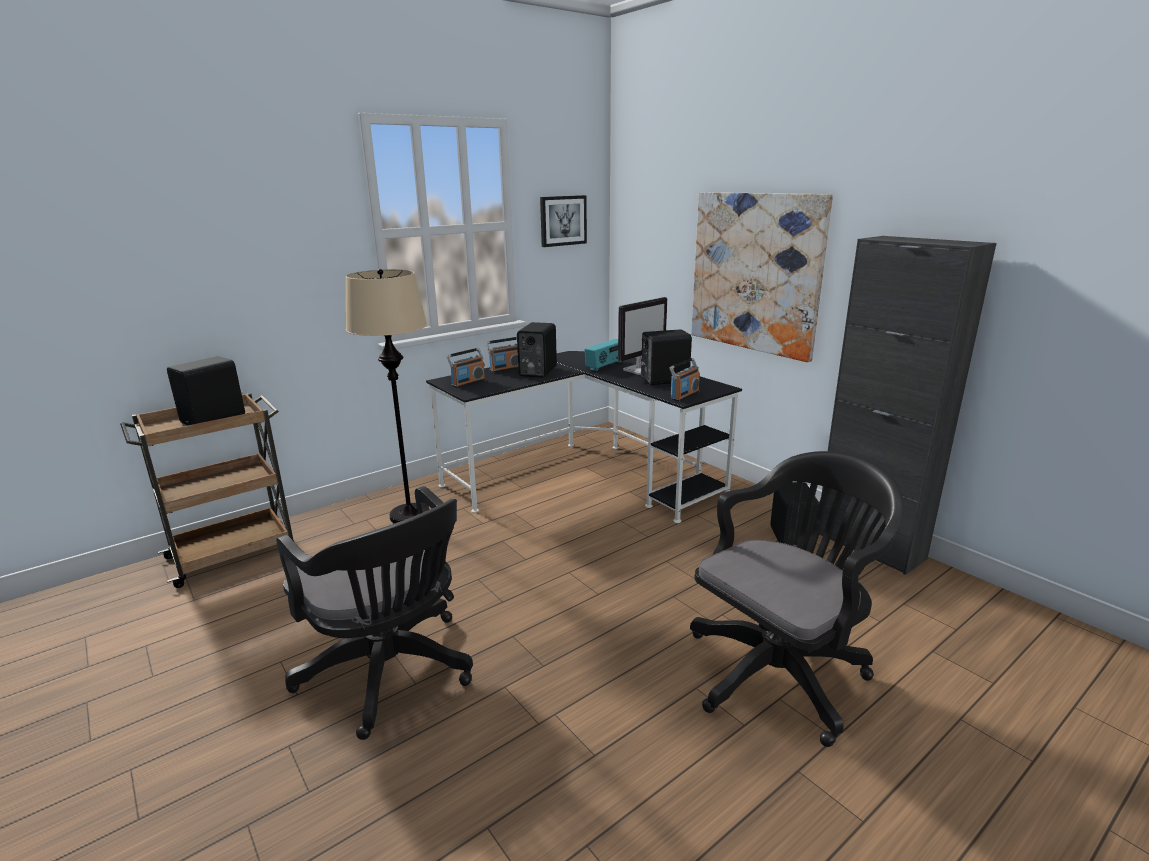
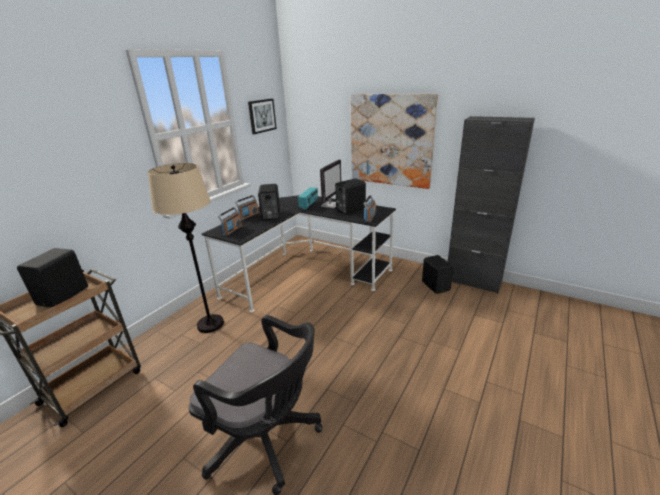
camera: 20 degrees left, 5 degrees up
black office chair [690,451,903,747] -> none

